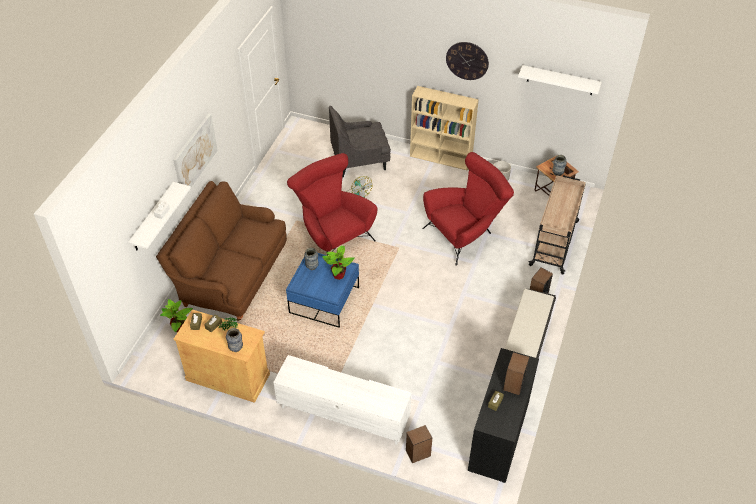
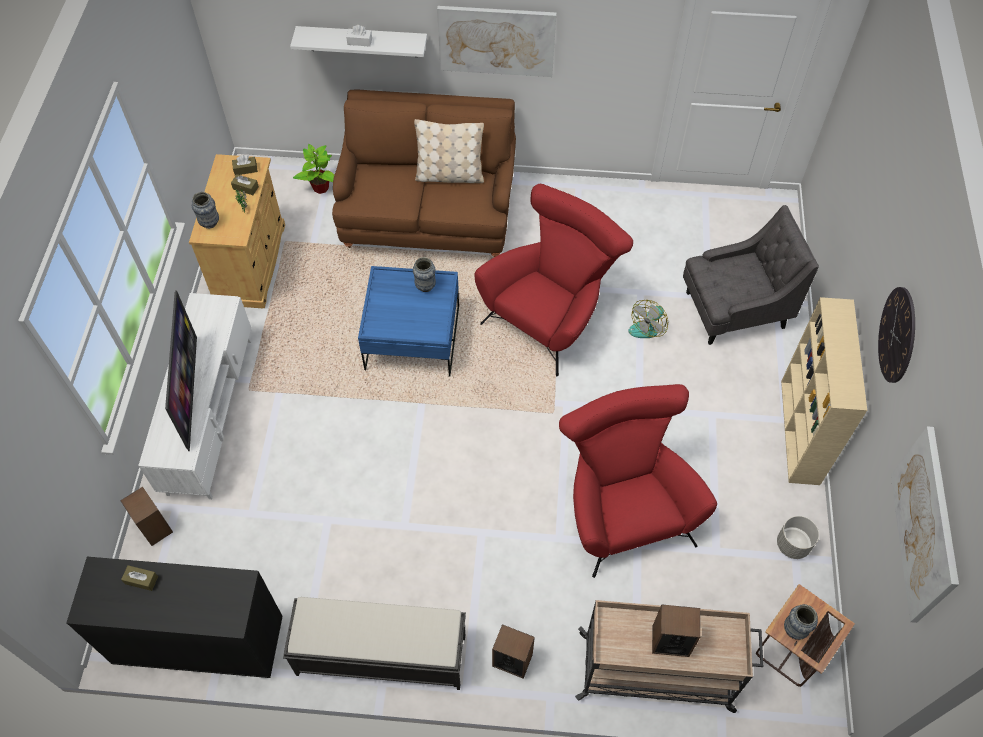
camera: 75 degrees right, 10 degrees up
potted plant [322,245,355,280] -> none
grey armchair [329,106,391,178] -> grey armchair turned 105 degrees clockwise [683,205,819,345]
red armchair [422,152,514,266] -> red armchair turned 150 degrees counterclockwise [559,384,717,578]
speaker [503,352,529,395] -> speaker moved to [652,605,700,657]
white shelf [518,65,602,95] -> picture [891,426,959,623]
none -> television [165,290,197,451]
none -> beige pillow [414,119,484,183]

